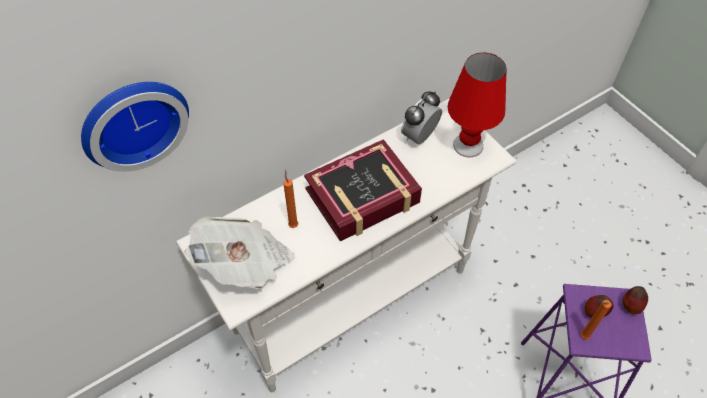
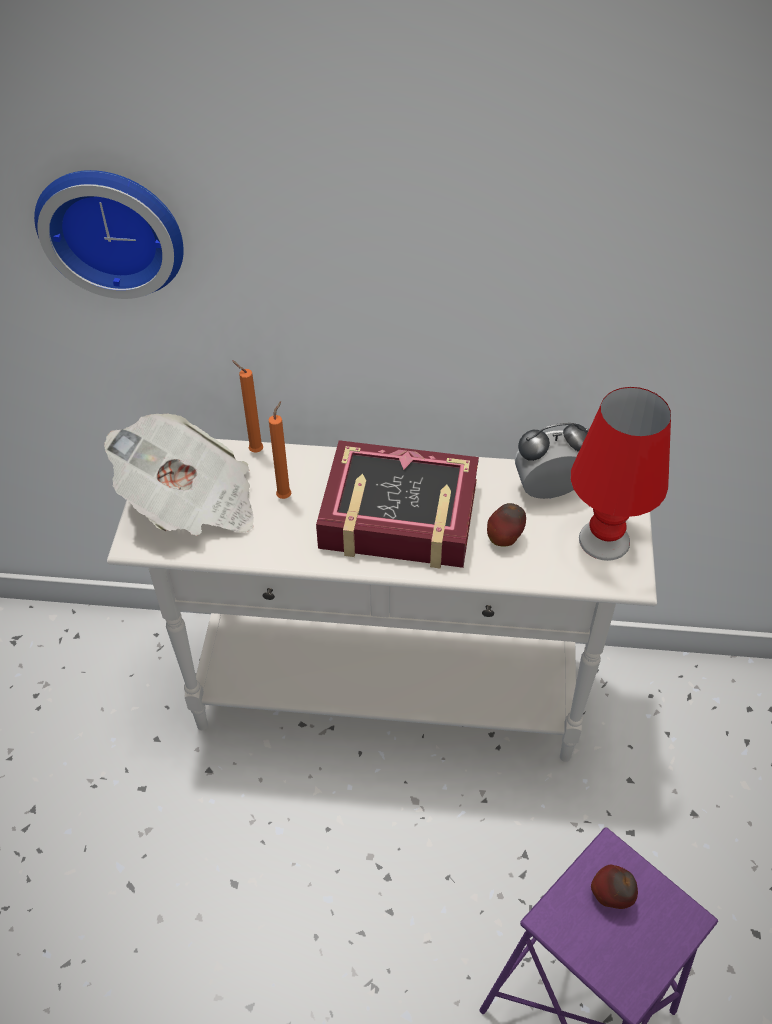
camera: 40 degrees right, 5 degrees down
orange candle [580,300,612,339] -> orange candle moved to [232,360,263,452]
apple [623,286,648,314] -> apple moved to [487,503,526,546]

